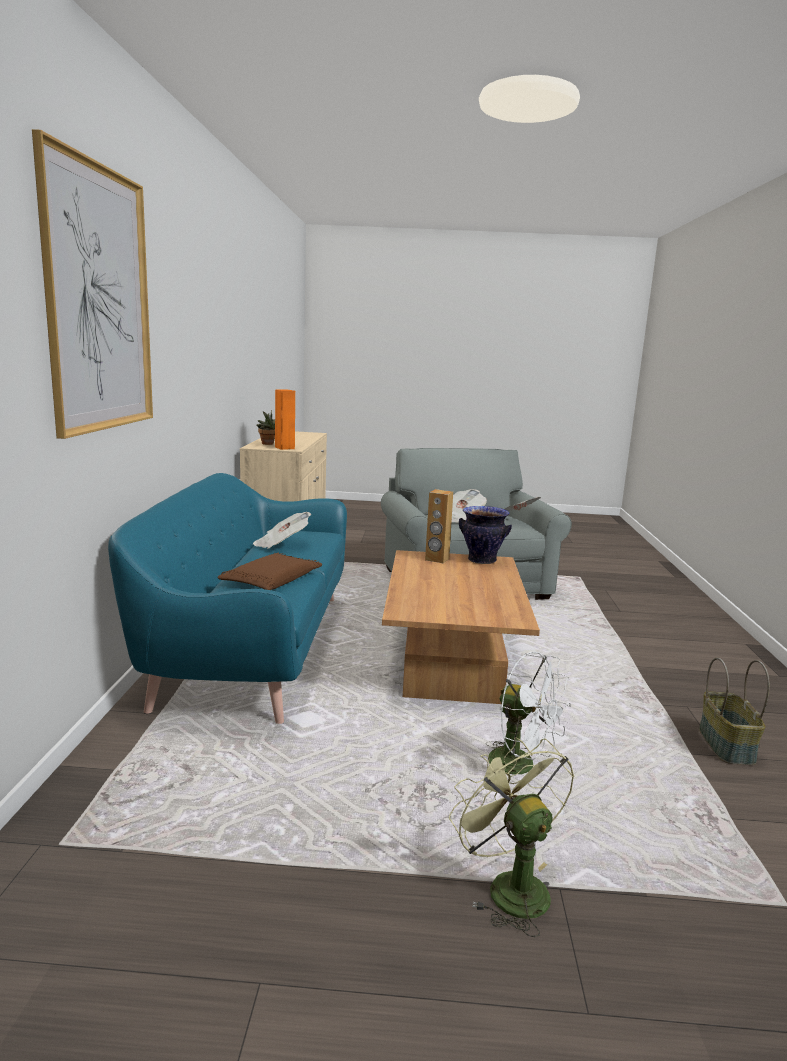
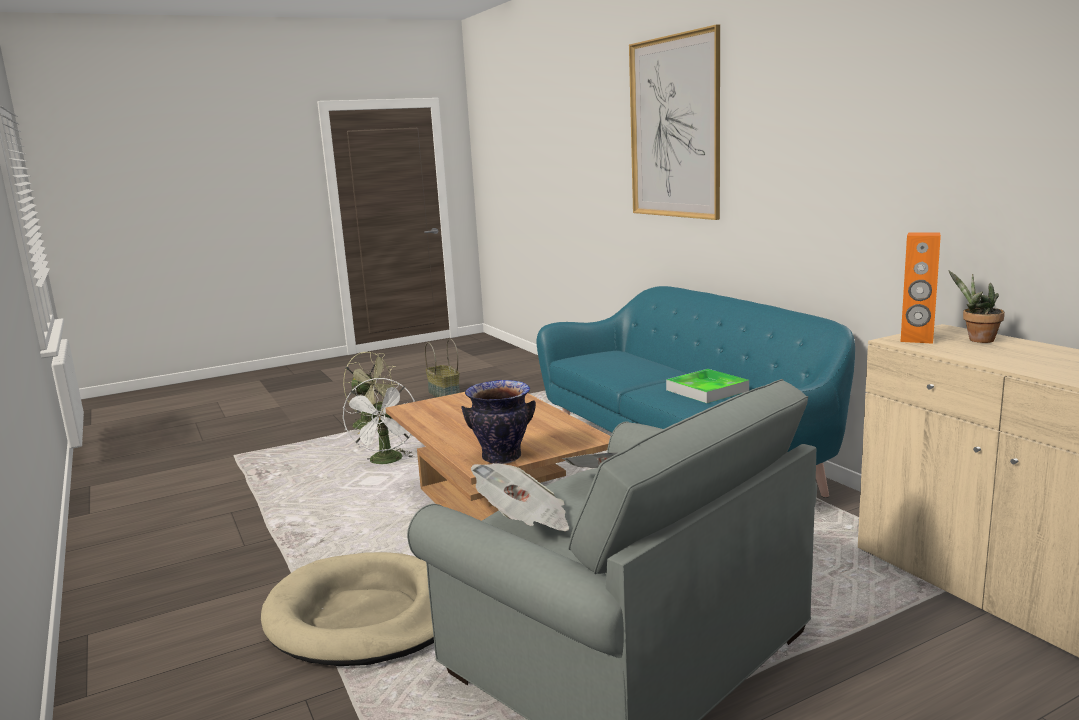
camera: 150 degrees right, 0 degrees up
brown pillow [218,552,322,590] -> none
newspaper [253,512,311,549] -> tray [666,369,749,403]
brown speaker [425,489,453,563] -> none
white fan [486,651,571,784] -> white fan turned 105 degrees counterclockwise [343,378,415,466]
basket [699,658,770,765] -> basket moved to [425,339,460,398]
none -> beige dog bed [261,552,434,666]

